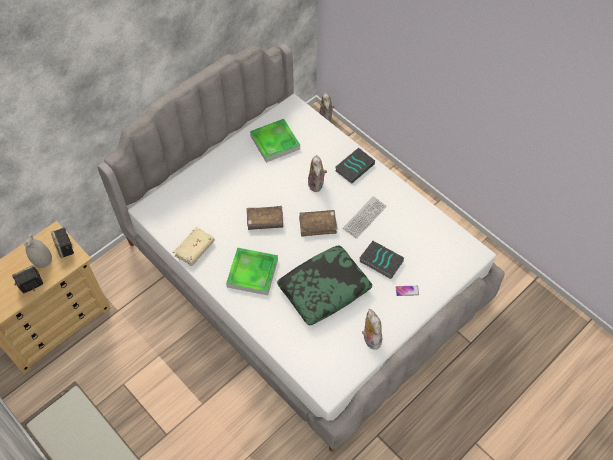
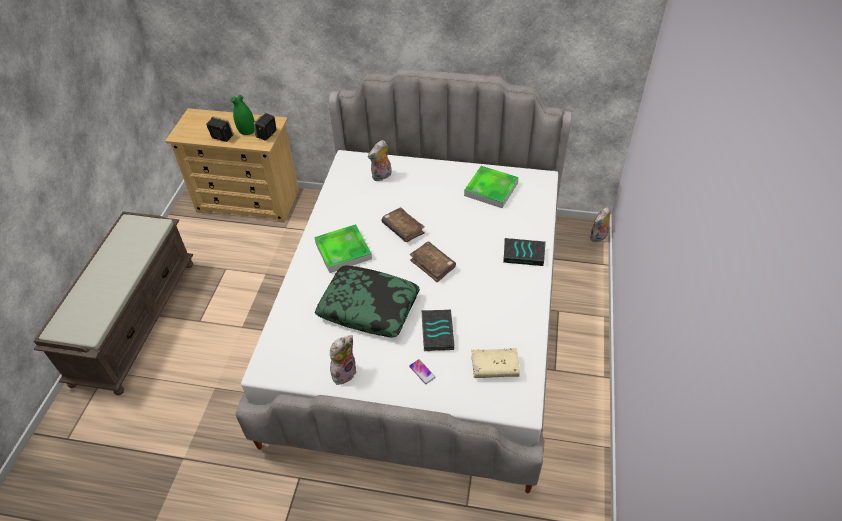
camera: 55 degrees right, 10 degrees down
white vase [24,234,52,268] -> green vase [231,95,255,135]
beige book [173,227,215,266] -> beige book moved to [471,348,520,378]
plush toy [308,155,327,192] -> plush toy moved to [368,140,392,181]
keyboard [343,196,387,239] -> none

